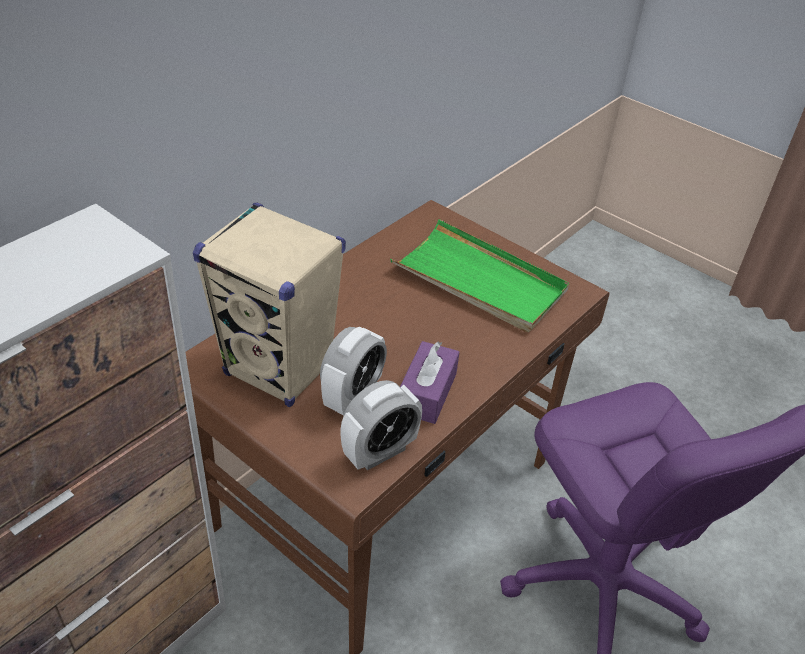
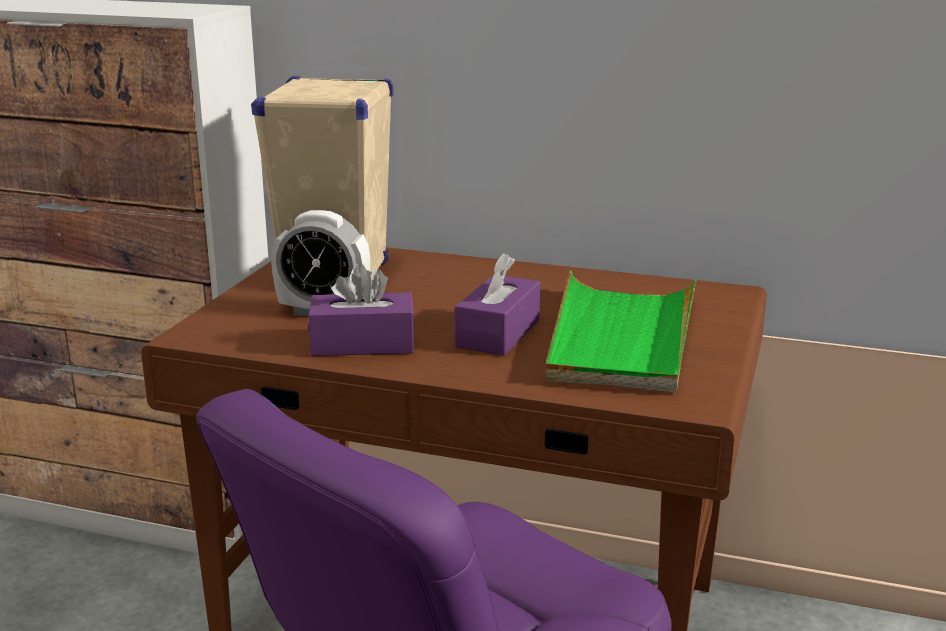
camera: 70 degrees right, 20 degrees down
alarm clock [340,380,422,470] -> none
none -> purple tissue box [455,253,540,356]

